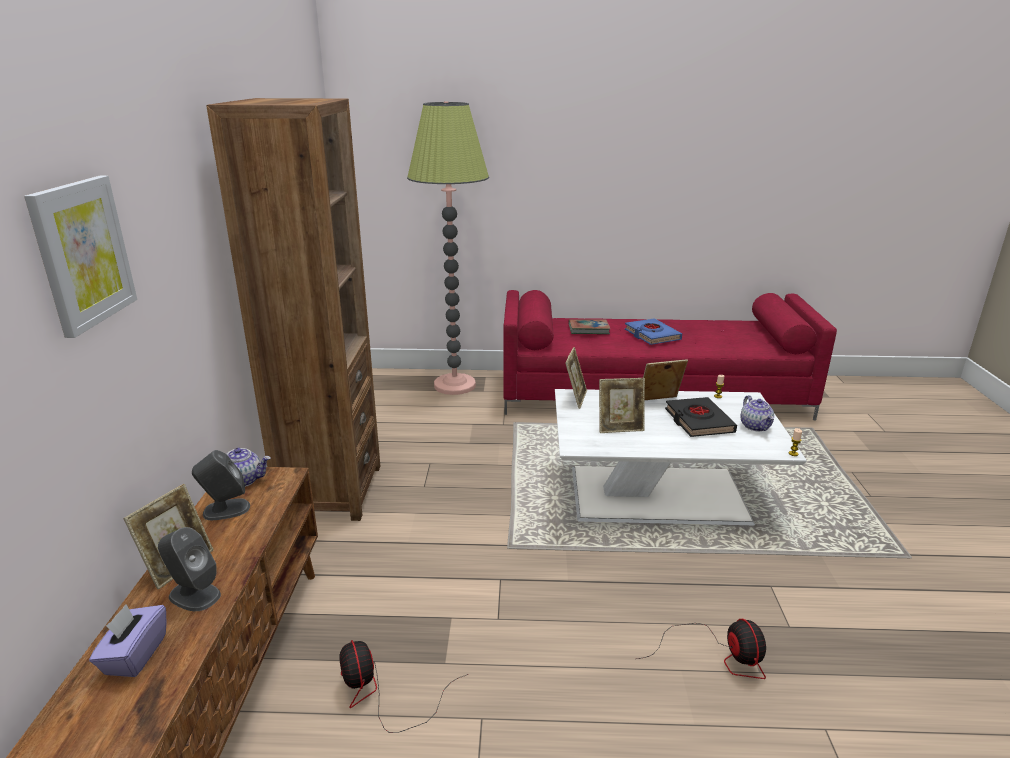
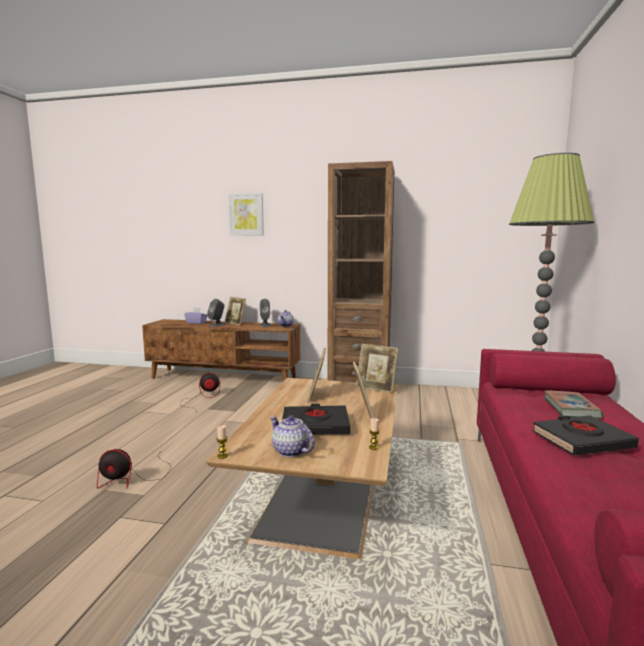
camera: 100 degrees right, 15 degrees down
white coffee table [555,389,807,525] -> brown coffee table [206,378,398,559]
blue book [625,318,682,345] -> black book [532,415,639,455]
teapot [740,395,774,431] -> teapot turned 45 degrees clockwise [270,415,315,457]

